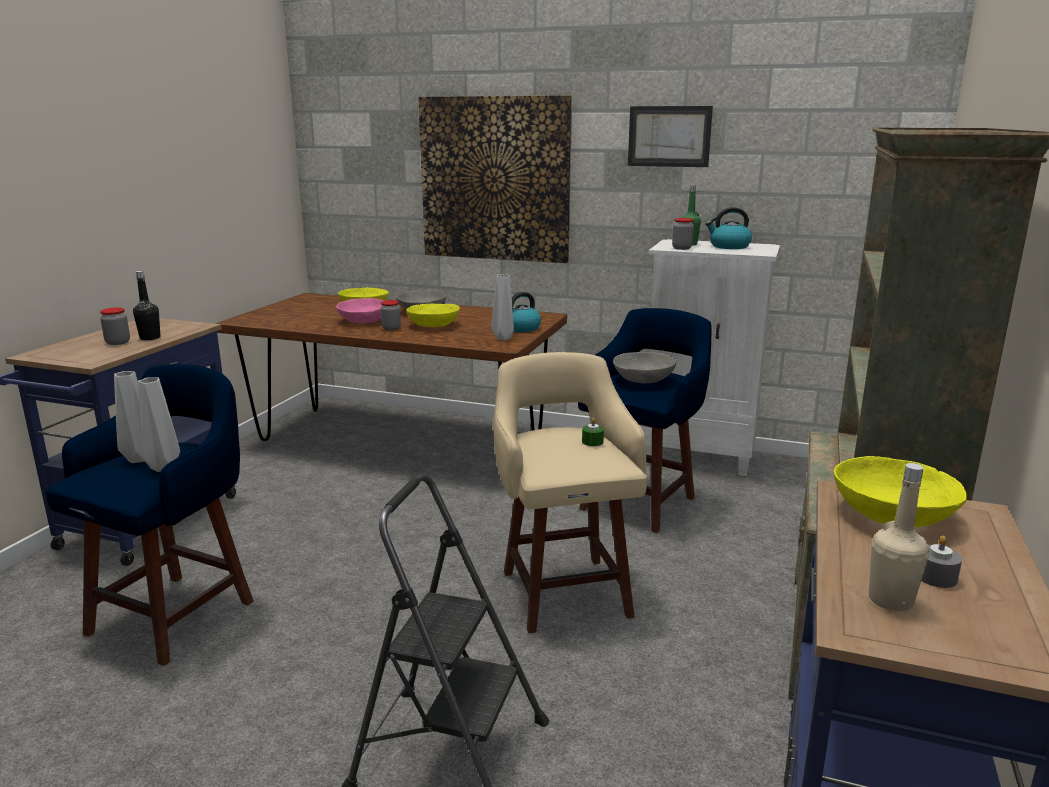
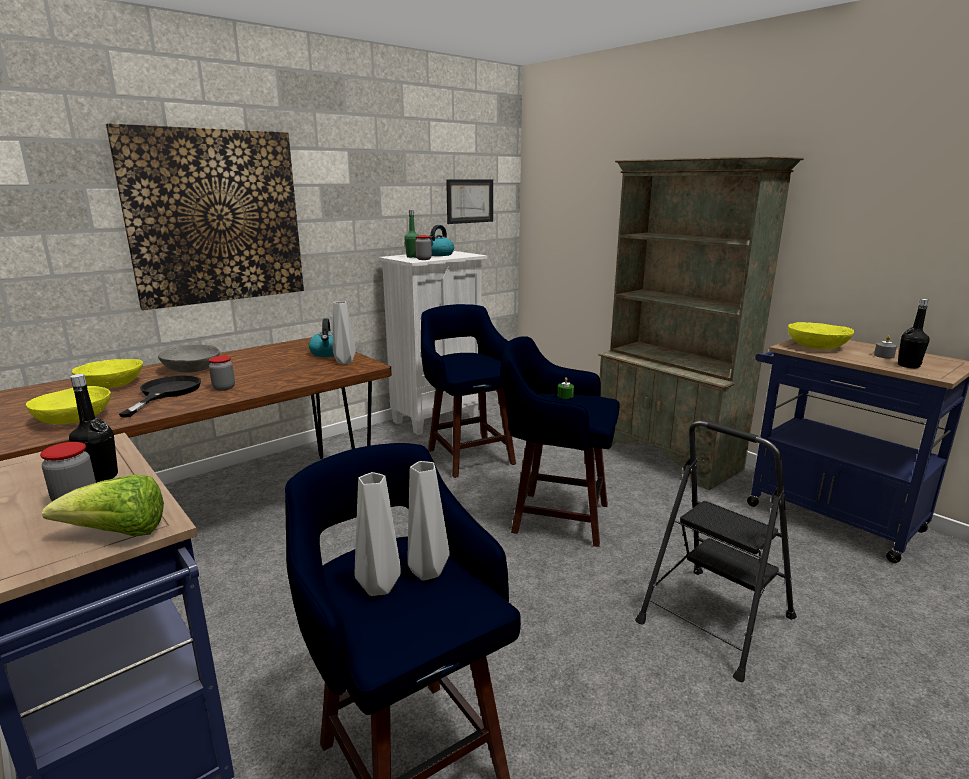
camera: 60 degrees left, 0 degrees up
pink bowl [336,298,384,324] -> black frying pan [119,375,201,417]
yellow bowl [407,304,460,327] -> yellow bowl moved to [26,386,111,424]
beige stool [493,352,647,633] -> blue stool [501,336,620,547]
grey bowl [613,352,676,383] -> none
picture [628,106,713,167] -> picture moved to [446,179,493,224]
beige bottle [869,463,929,612] -> black bottle [898,299,929,368]
none -> lettuce [42,474,164,536]

